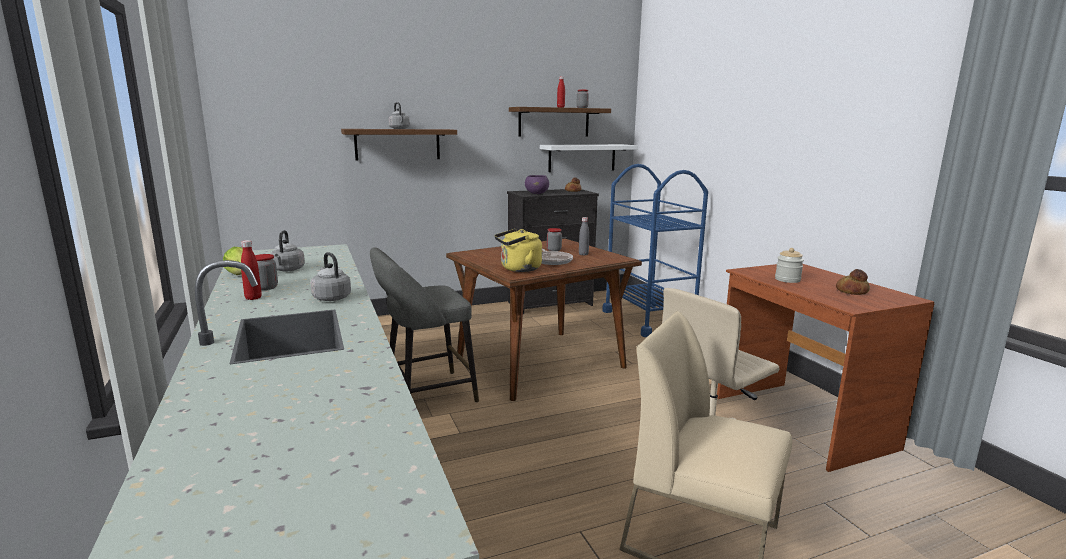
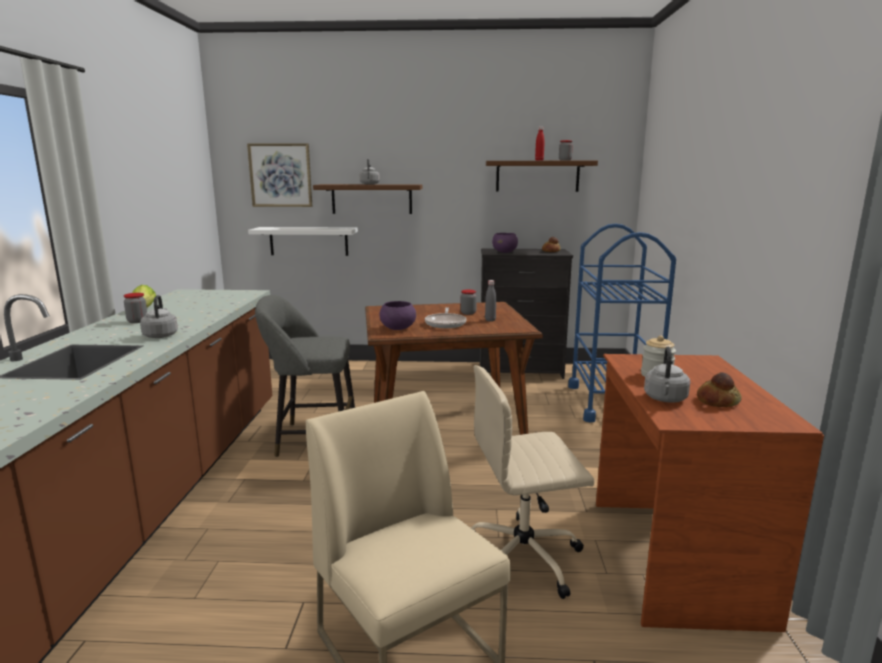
camera: 25 degrees right, 0 degrees up
red bottle [241,240,262,300] -> none
grey kettle [270,230,305,272] -> grey kettle moved to [644,347,690,403]
yellow kettle [495,229,542,272] -> purple bowl [379,301,416,330]
white shelf [540,144,638,172] -> white shelf moved to [248,227,358,256]
none -> picture [247,143,312,207]

